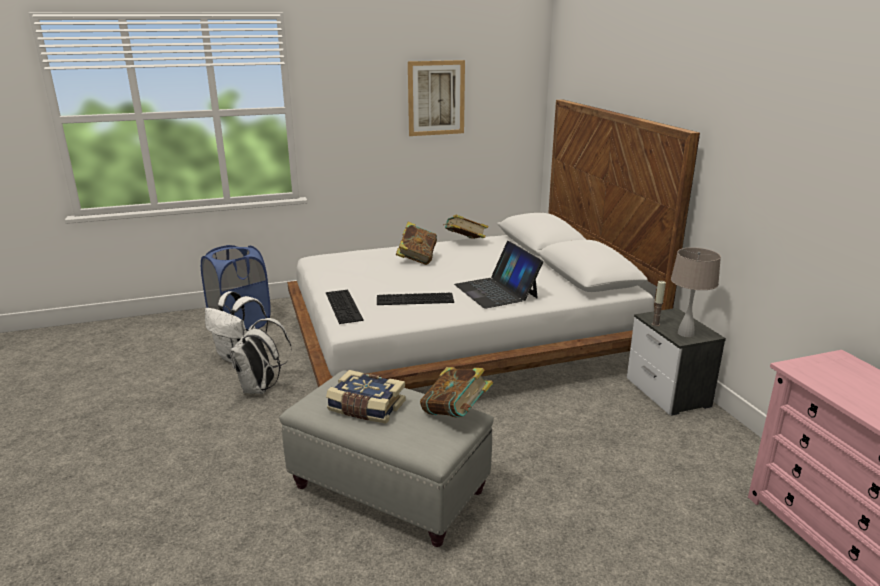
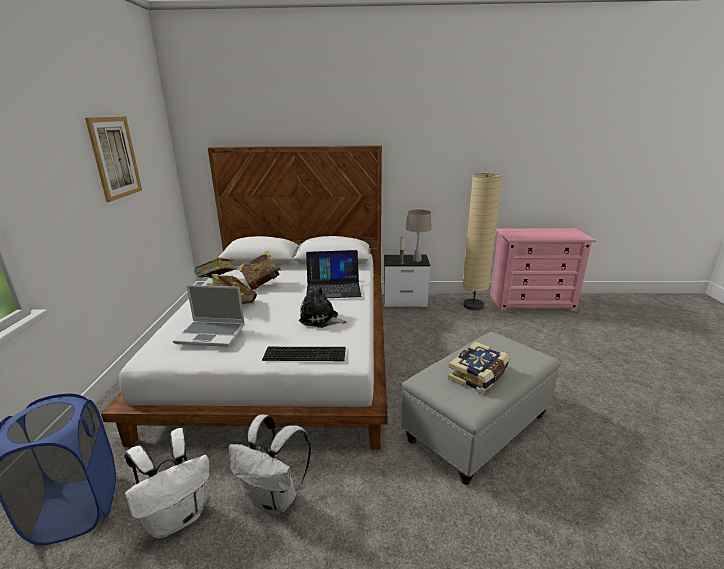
camera: 70 degrees left, 0 degrees up
keyboard [377,293,454,305] -> plush toy [299,286,347,328]
book [420,367,493,418] -> book moved to [238,251,282,290]
none -> laptop [173,285,245,347]
none -> beige floor lamp [462,173,502,310]

